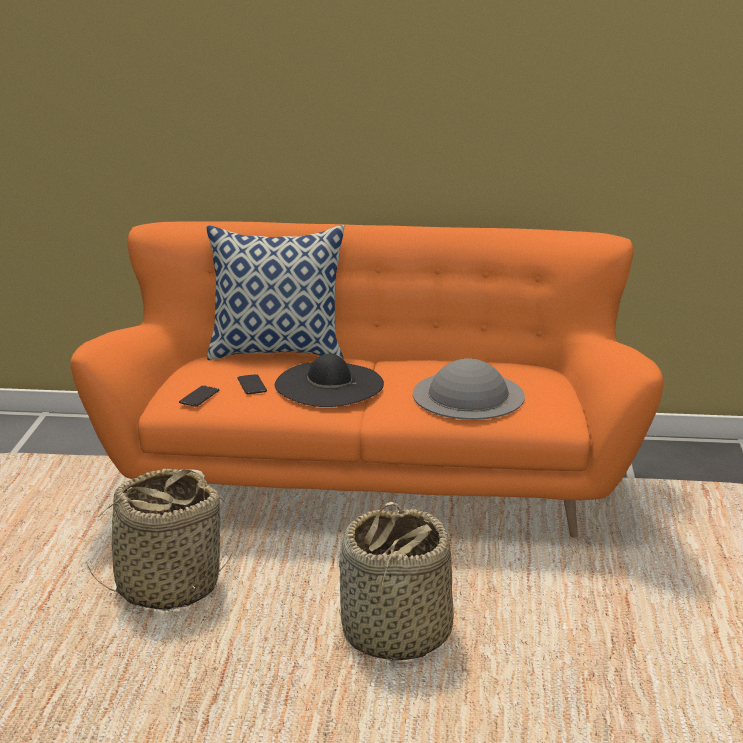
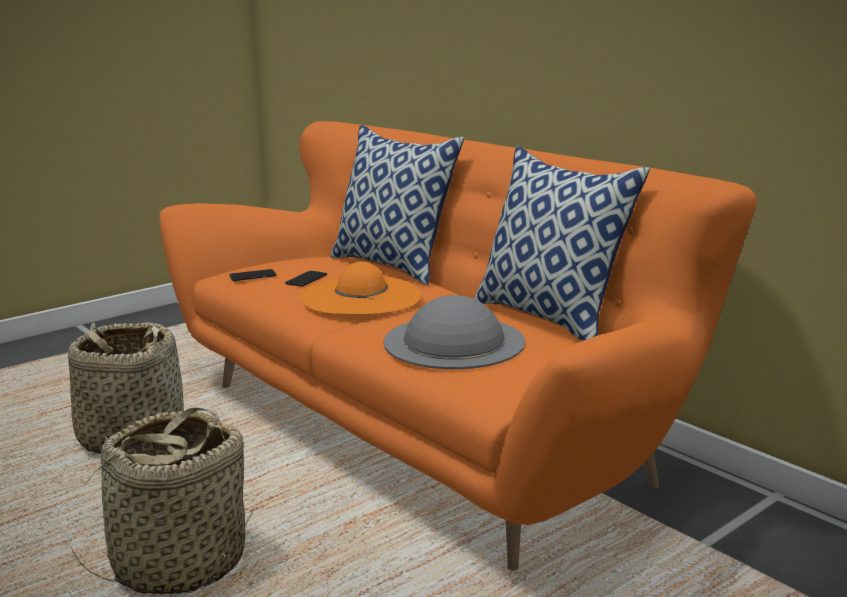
camera: 45 degrees right, 5 degrees down
black hat [275,354,384,407] -> orange hat [301,262,422,314]
none -> pillow [474,146,650,341]

